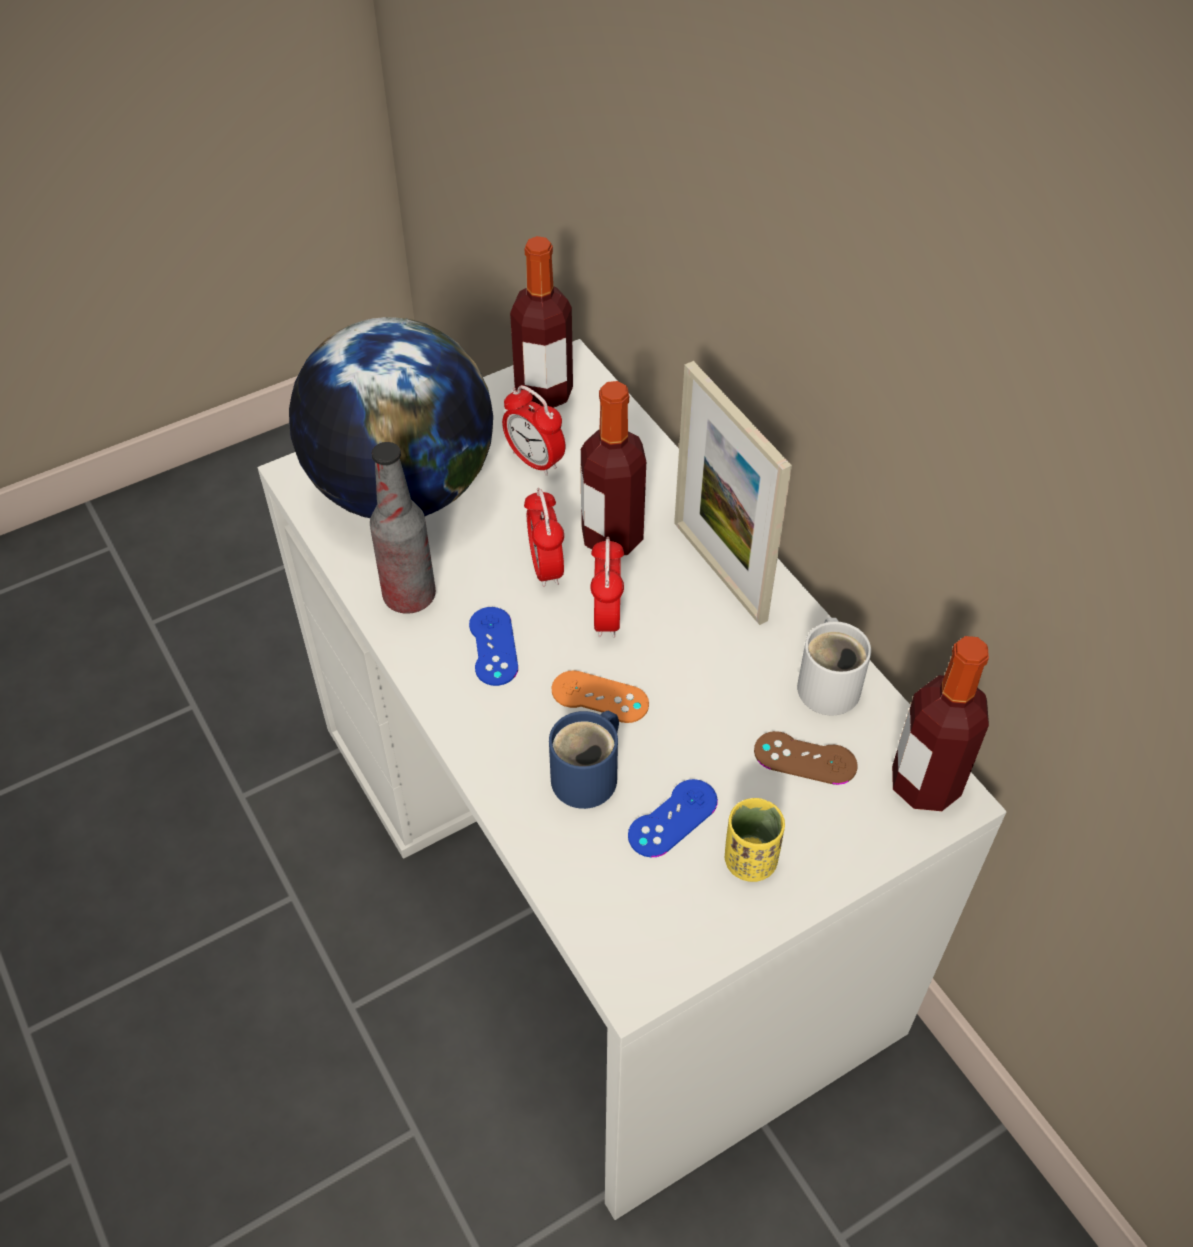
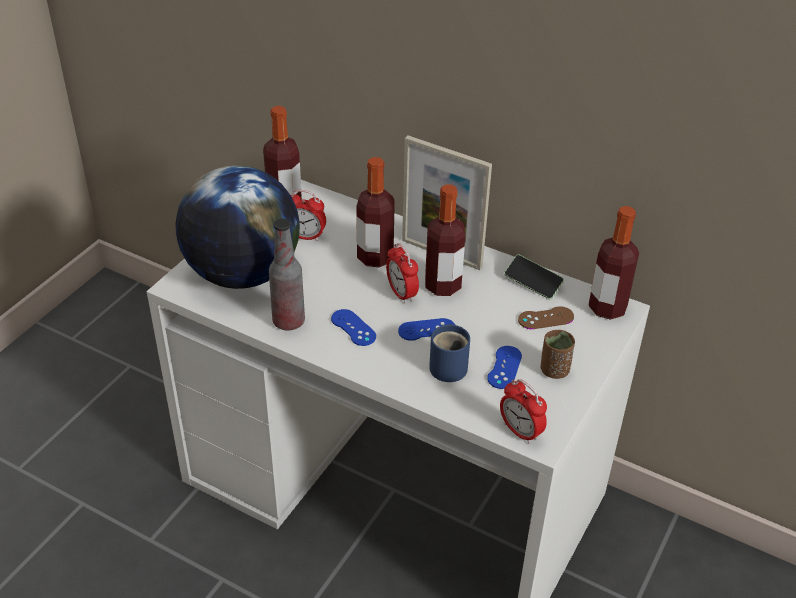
camera: 30 degrees left, 10 degrees down
alarm clock [524,488,564,587] -> alarm clock moved to [500,379,547,444]
orange game controller [552,670,649,723] -> blue game controller [398,318,455,341]
yellow cup [725,798,785,882] -> brown cup [541,330,575,379]
white mug [797,618,871,716] -> phone [504,255,564,299]
none -> bottle [425,184,465,296]

